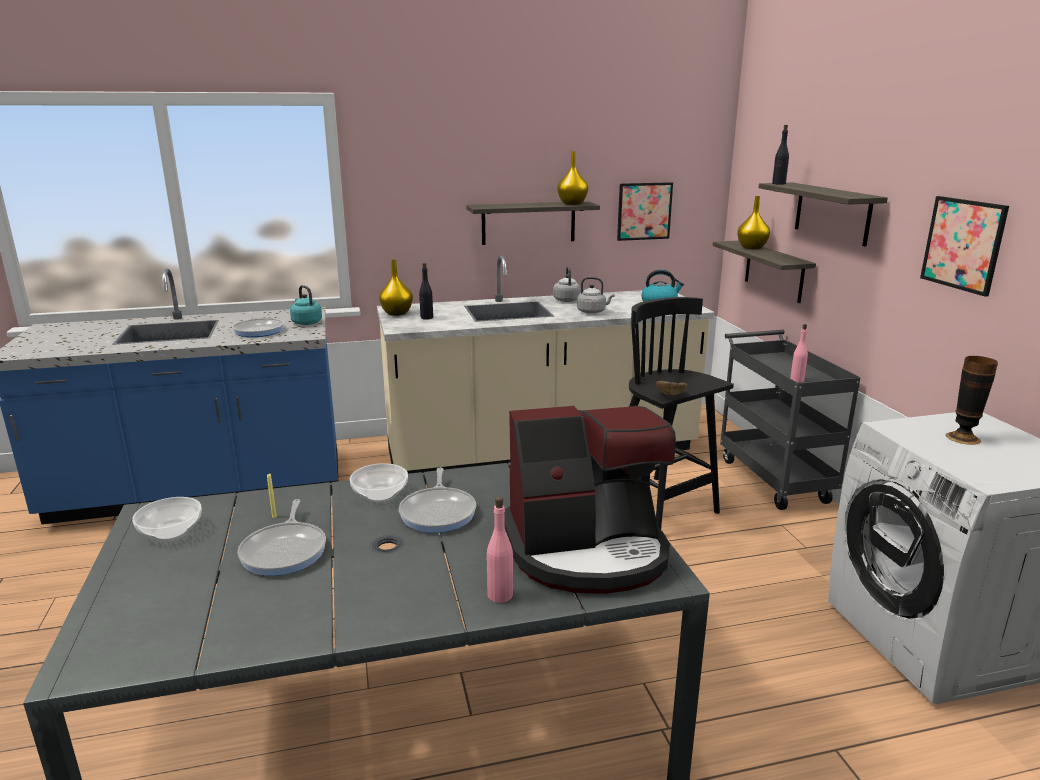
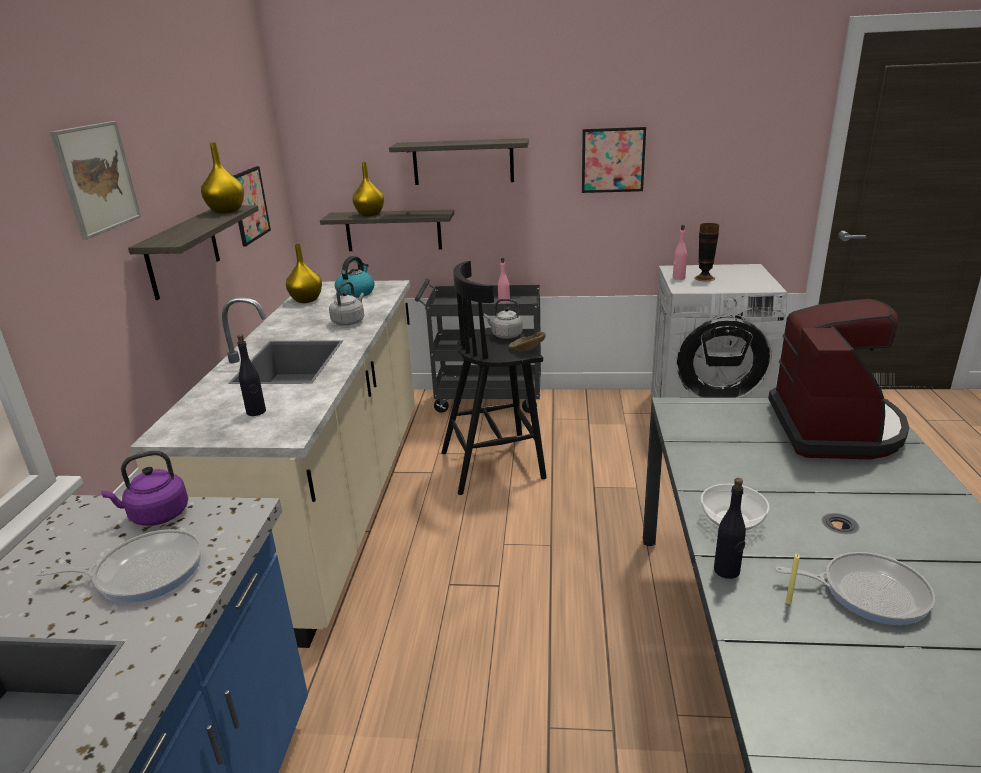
camera: 70 degrees left, 5 degrees up
bowl [132,497,202,541] -> none
turquoise kettle [290,285,322,325] -> purple kettle [101,451,188,526]
yellow vase [379,260,413,316] -> yellow vase moved to [286,244,322,303]
frying pan [399,468,476,533] -> none
pink bottle [487,497,513,603] -> pink bottle moved to [673,225,687,280]
grey kettle [553,266,581,302] -> grey kettle moved to [484,299,523,339]
black bottle [772,125,789,185] -> black bottle moved to [714,478,746,579]
none -> picture [50,121,141,240]

